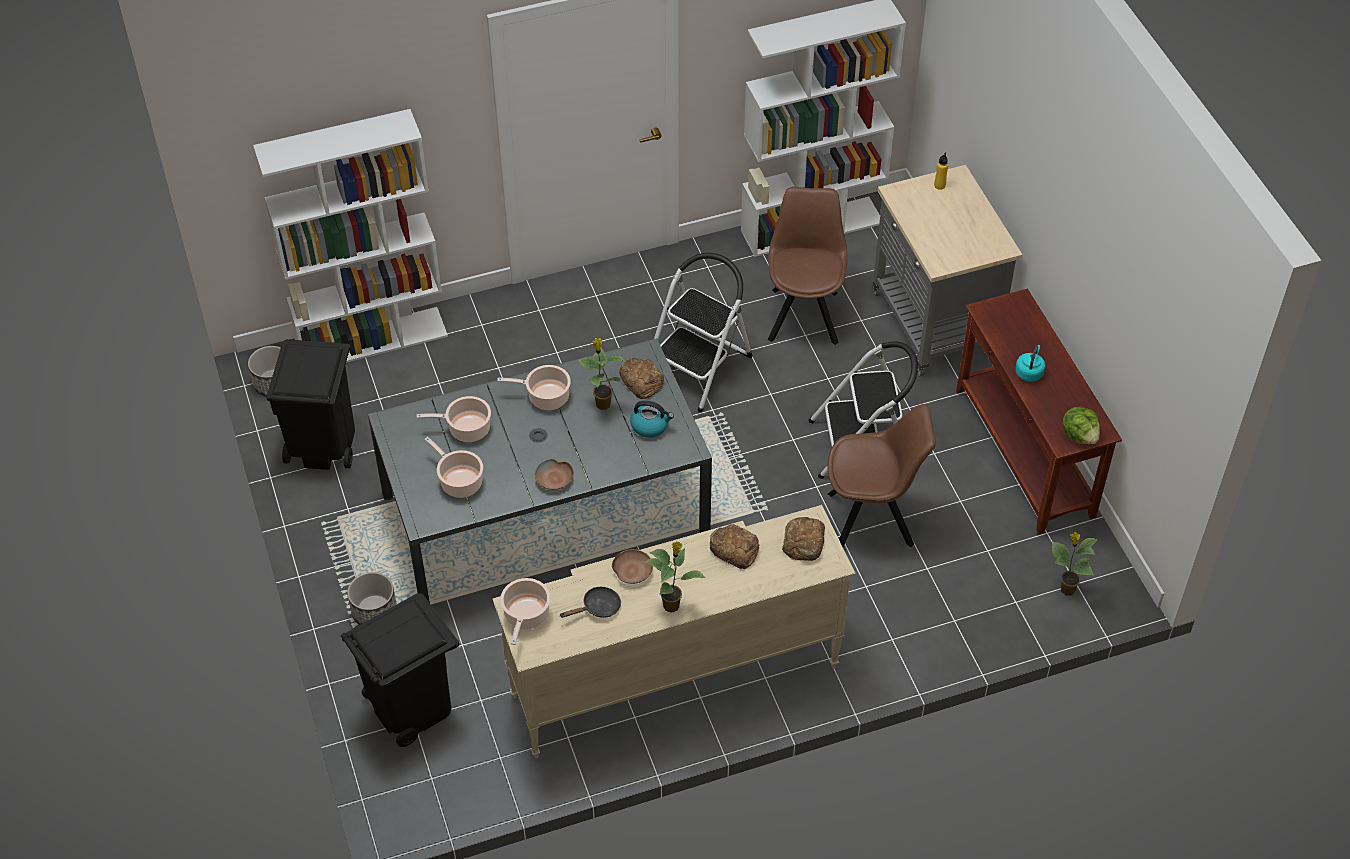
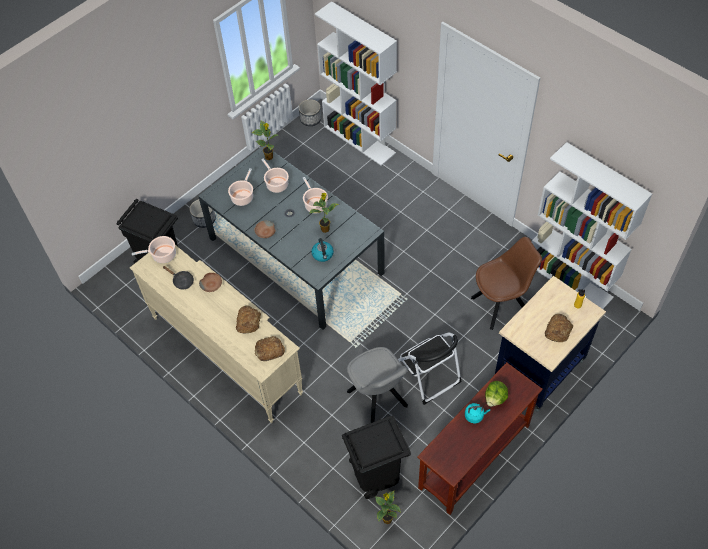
camera: 65 degrees right, 5 degrees up
black trash can [266,339,355,470] -> black trash can moved to [342,416,411,499]
bread [619,357,664,399] -> bread moved to [545,314,573,342]
potted plant [643,541,706,613] -> potted plant moved to [252,121,279,160]
step ladder [654,253,753,412] -> none
brown chair [828,404,936,547] -> grey chair [347,347,408,423]
grey cart [872,165,1023,376] -> blue cart [495,276,606,412]
lettuce [1063,407,1100,444] -> lettuce moved to [485,381,508,407]

